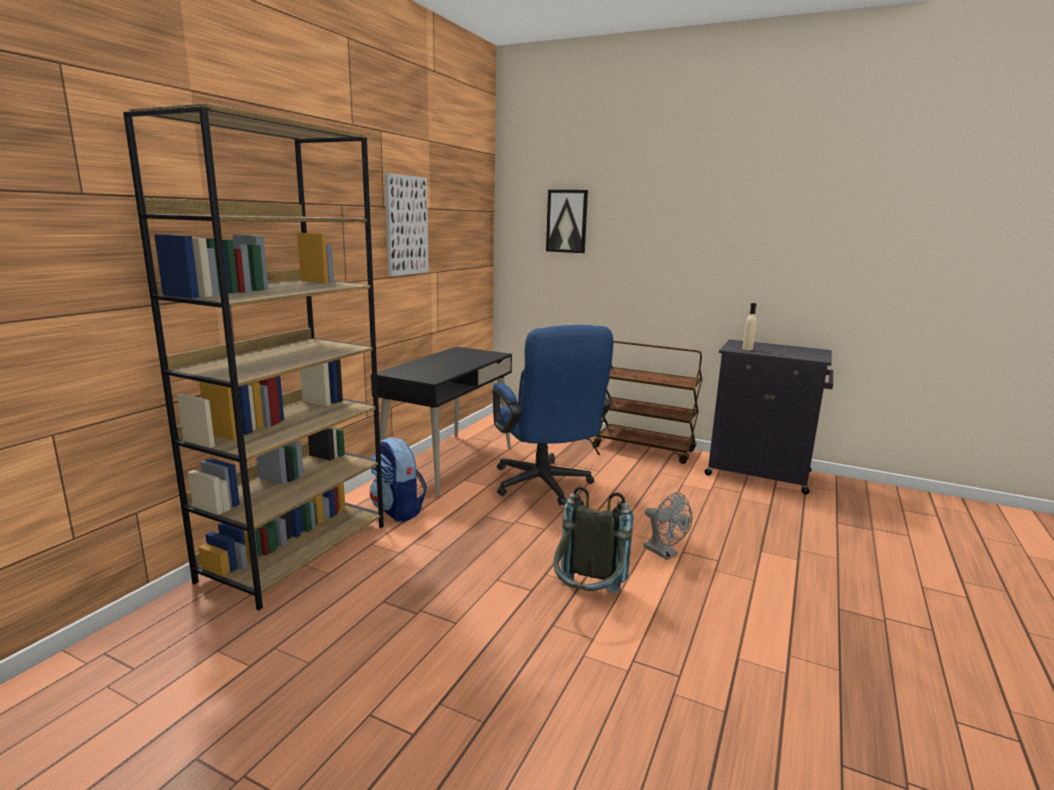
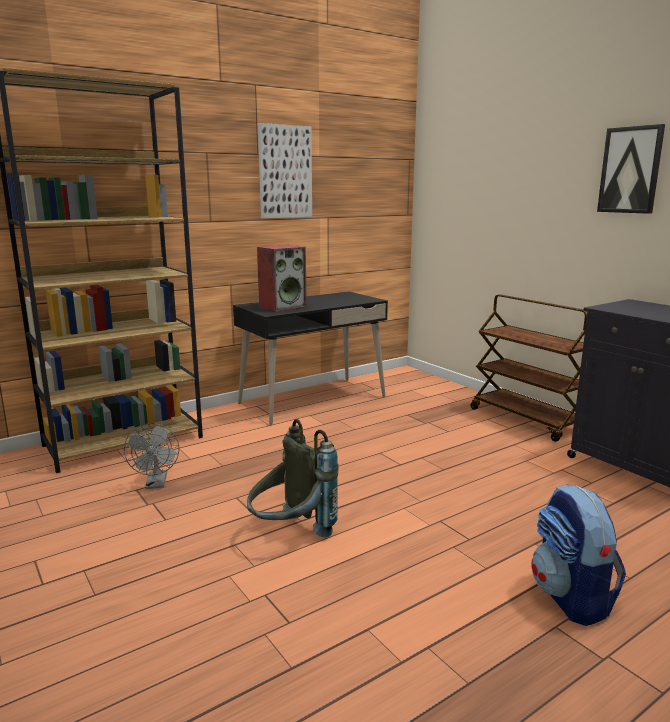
camera: 30 degrees right, 0 degrees up
backpack [370,437,427,522] -> backpack moved to [531,484,626,626]
blue office chair [492,325,613,505] -> none
picture [546,190,588,253] -> picture moved to [597,124,665,214]
grey fan [643,493,692,560] -> grey fan moved to [124,423,179,489]
beige bottle [742,303,757,350] -> none
none -> speaker [257,245,307,312]

